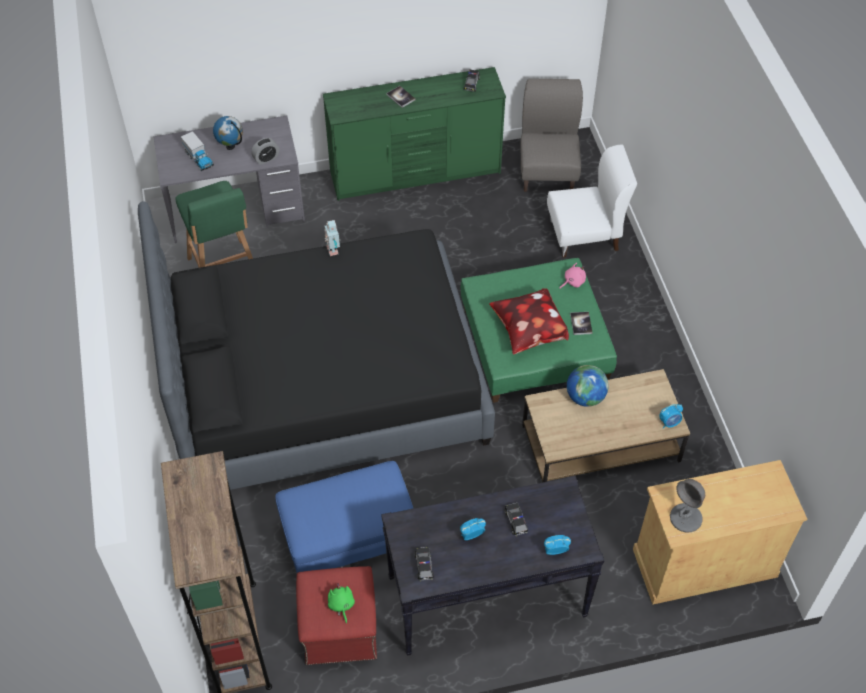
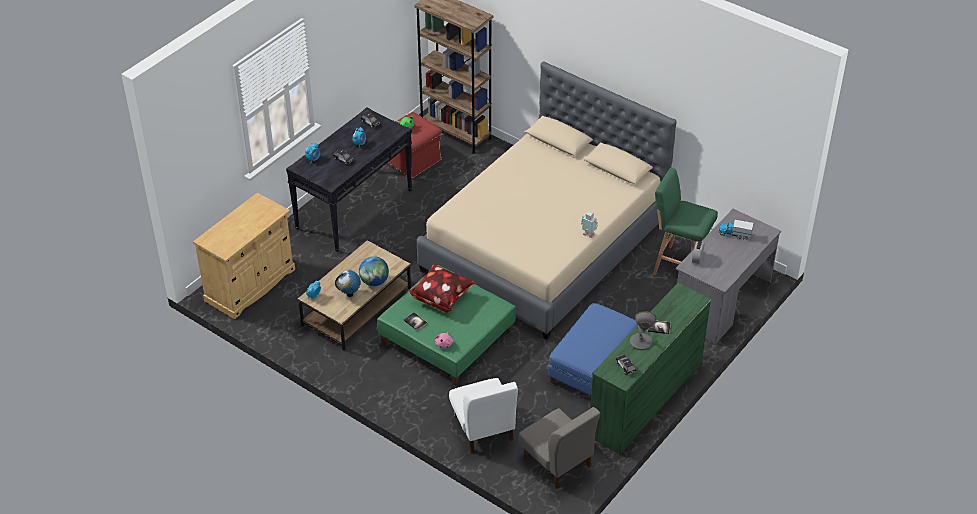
camera: 140 degrees right, 10 degrees down
black bed [138,201,495,490] -> beige bed [417,61,677,339]
globe [213,116,243,150] -> globe moved to [335,270,361,297]
blue ottoman [275,461,413,573] -> blue ottoman moved to [548,303,637,397]
white chair [547,144,637,258] -> white chair turned 60 degrees counterclockwise [449,378,518,453]
grey table lamp [670,479,705,533] -> grey table lamp moved to [630,311,656,350]

